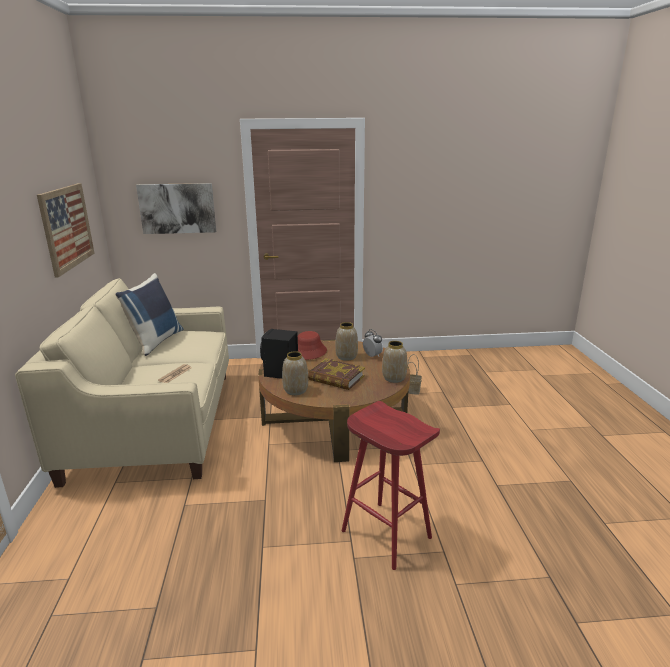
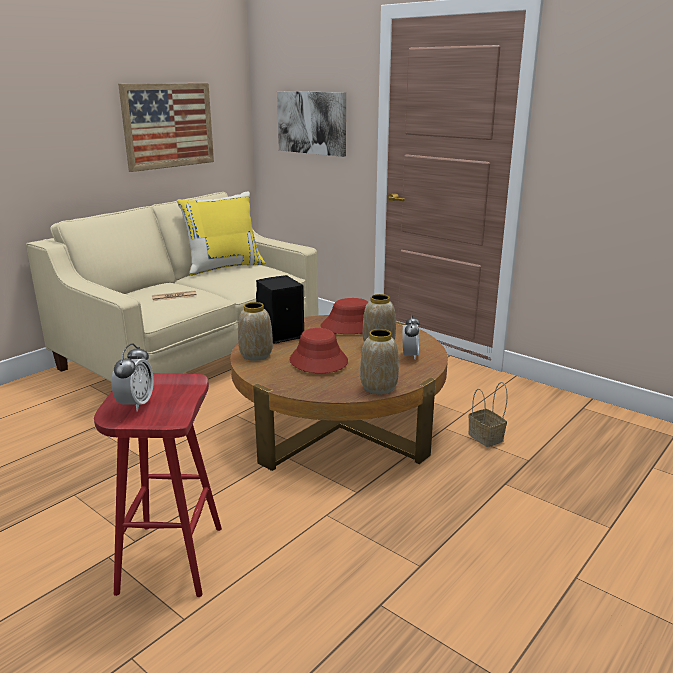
camera: 45 degrees right, 0 degrees up
blue pillow [115,273,184,356] -> yellow pillow [177,191,265,276]
book [308,359,365,390] -> red hat [290,328,348,373]
none -> alarm clock [111,343,154,411]

